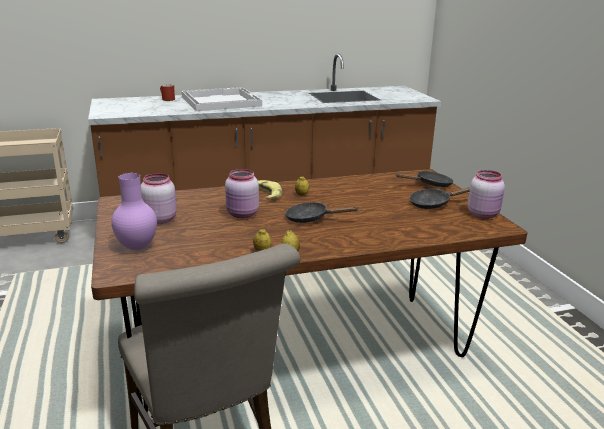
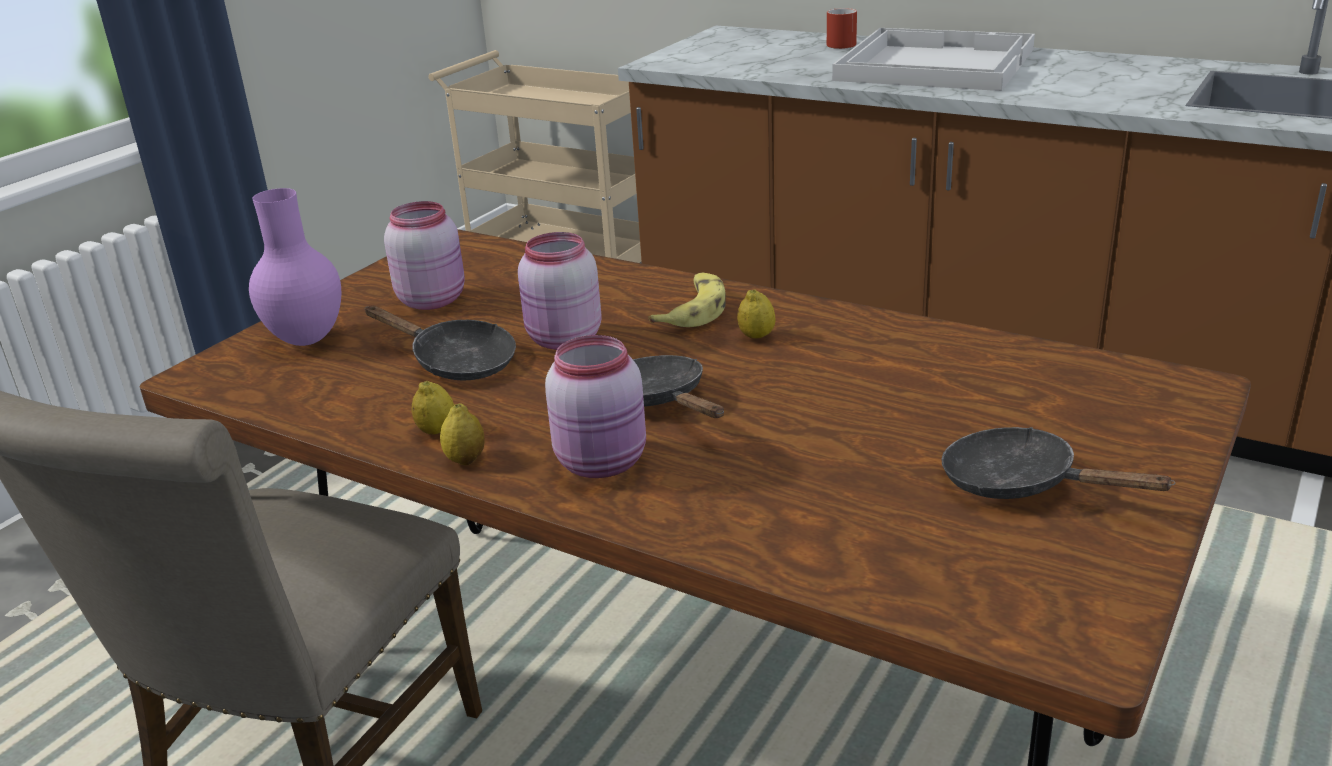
camera: 50 degrees right, 5 degrees up
black frying pan [395,171,453,187] -> black frying pan moved to [364,306,516,380]
pink jar [468,170,505,219] -> pink jar moved to [545,335,646,478]

